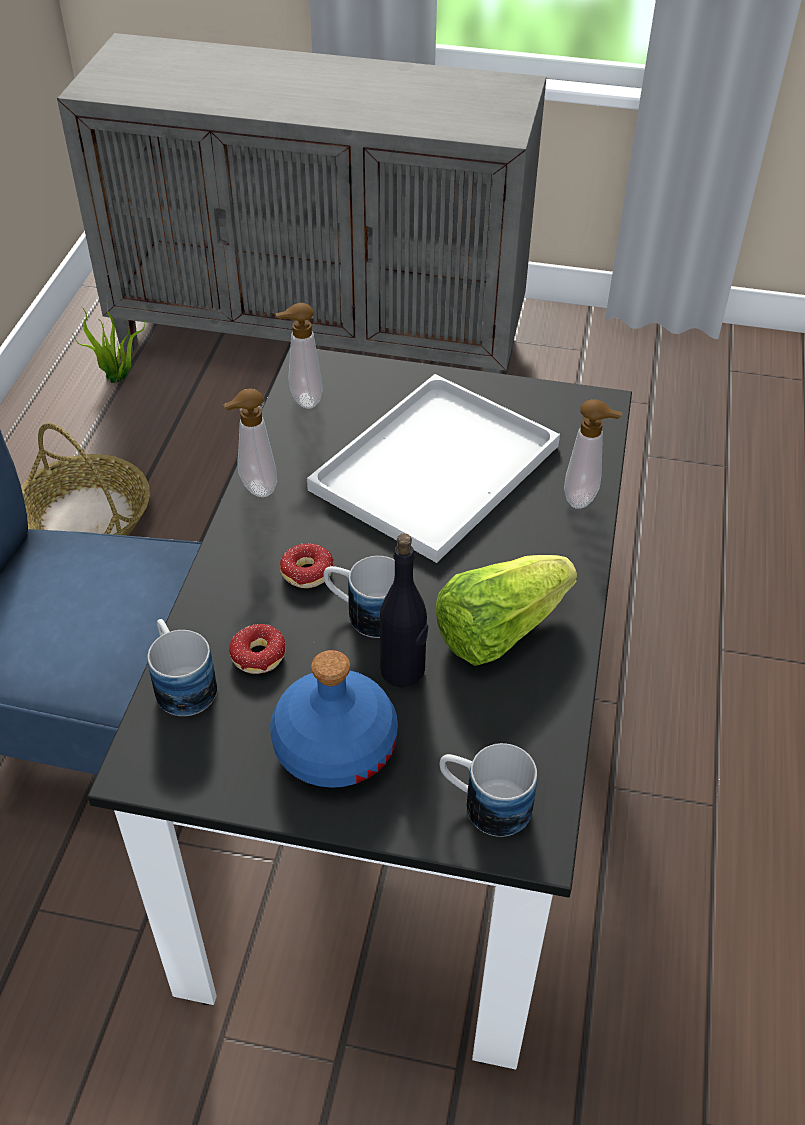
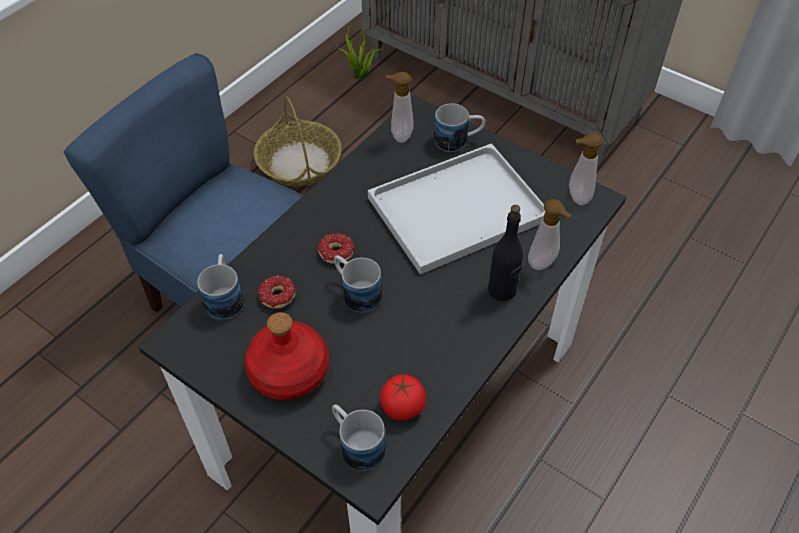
camera: 25 degrees right, 5 degrees up
soap dispenser [223,388,277,497] -> soap dispenser moved to [569,133,603,205]
blue bottle [270,650,398,788] -> red bottle [244,312,329,400]
black bottle [380,533,428,688] -> black bottle moved to [488,205,523,301]
lettuce [436,555,577,666] -> none
none -> tomato [380,375,426,421]
none -> mug [434,103,485,152]

